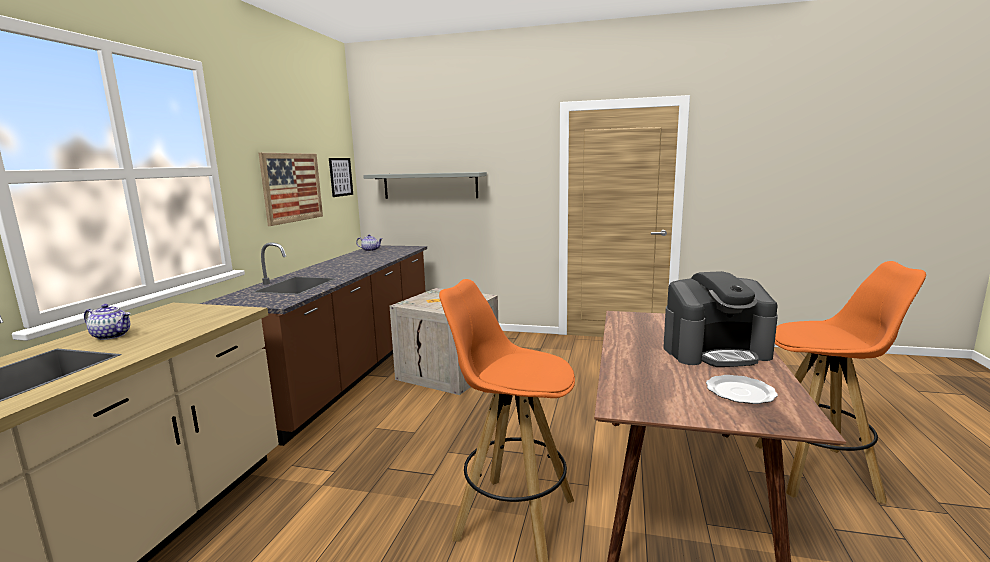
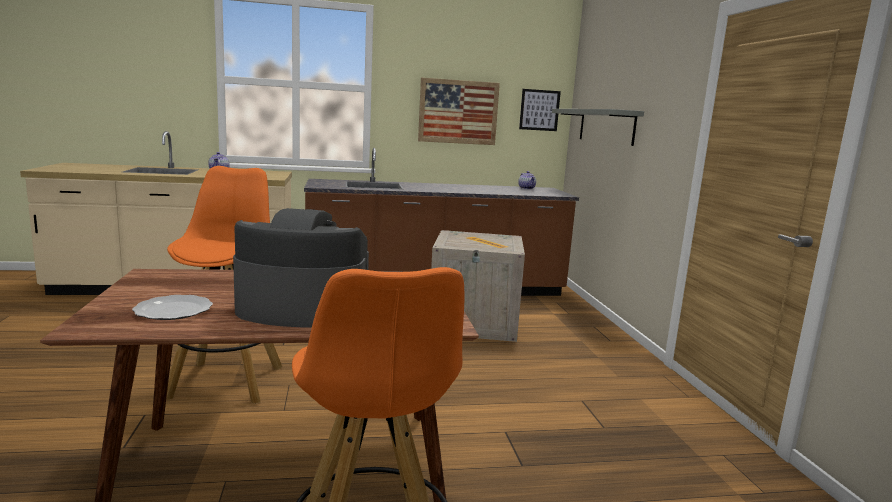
camera: 65 degrees right, 0 degrees up
coffee machine [663,271,778,367] -> coffee machine turned 120 degrees clockwise [233,208,369,328]

